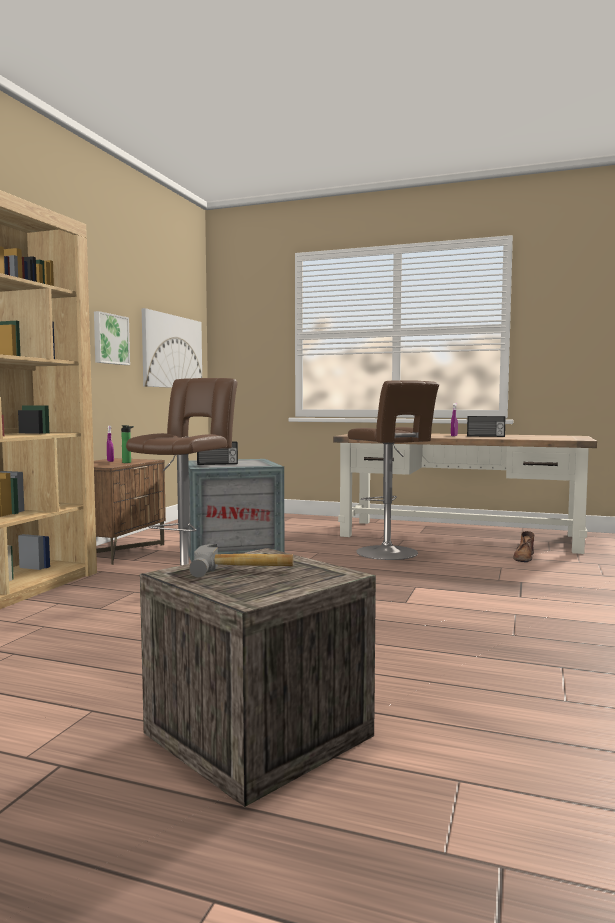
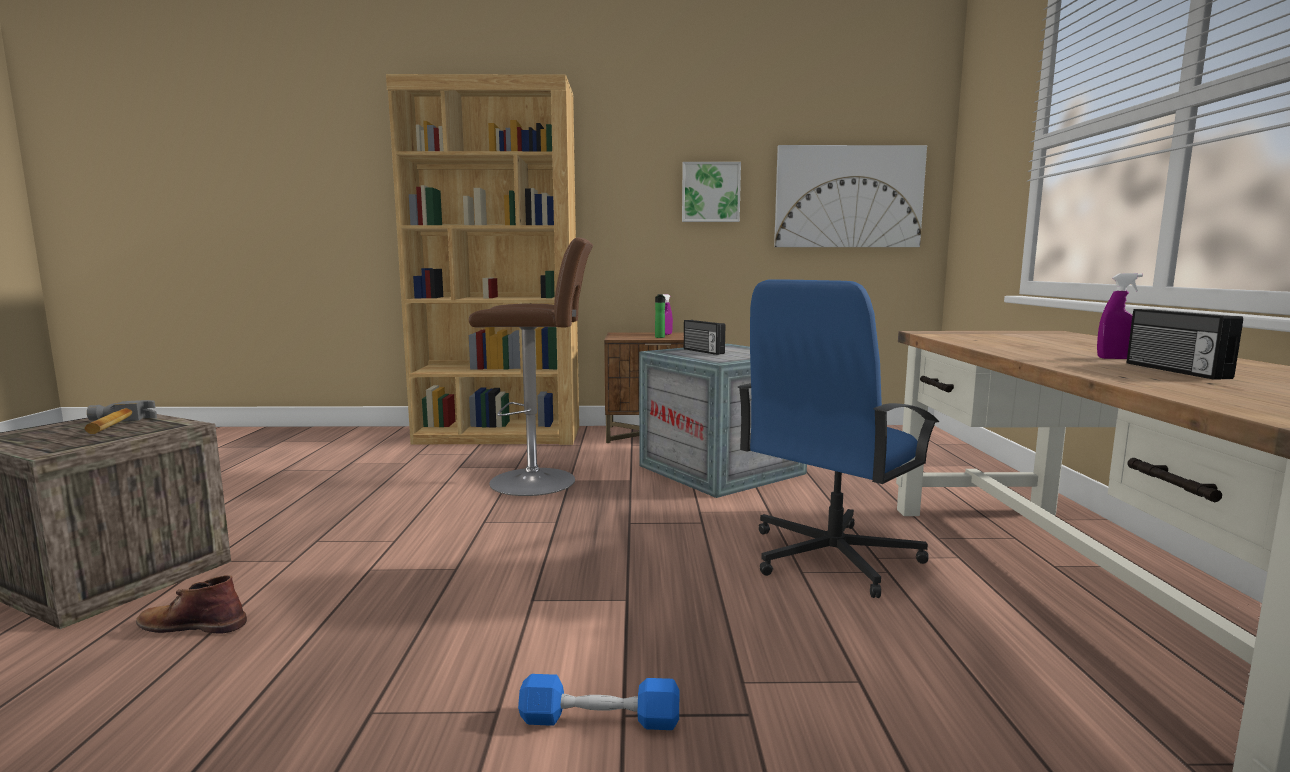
camera: 70 degrees right, 5 degrees up
brown stool [348,380,439,560] -> blue office chair [737,279,939,598]
brown boot [513,531,534,562] -> brown boot moved to [136,575,247,634]
none -> blue dumbbell [518,674,679,730]

